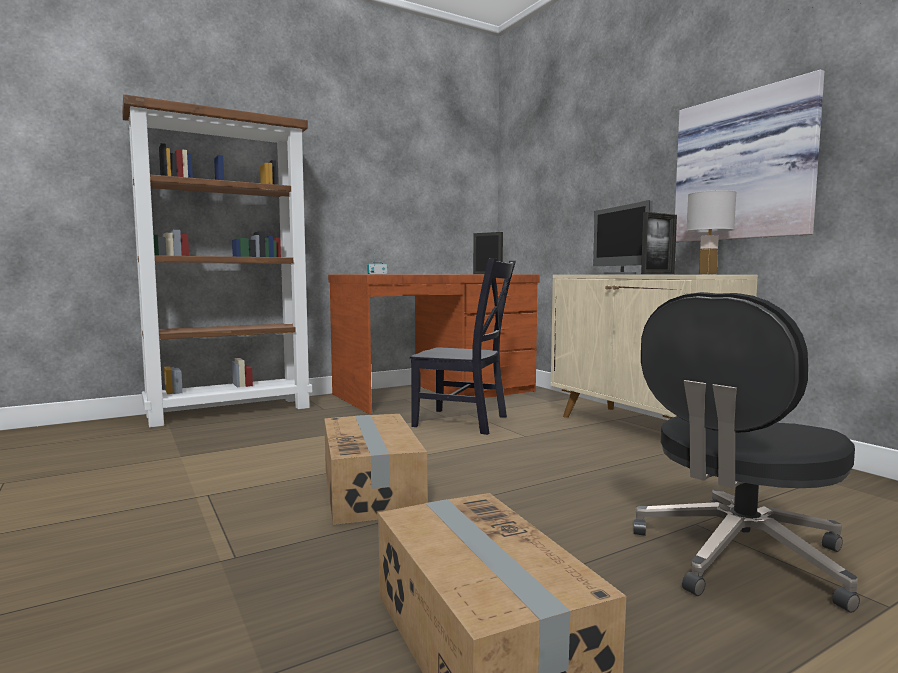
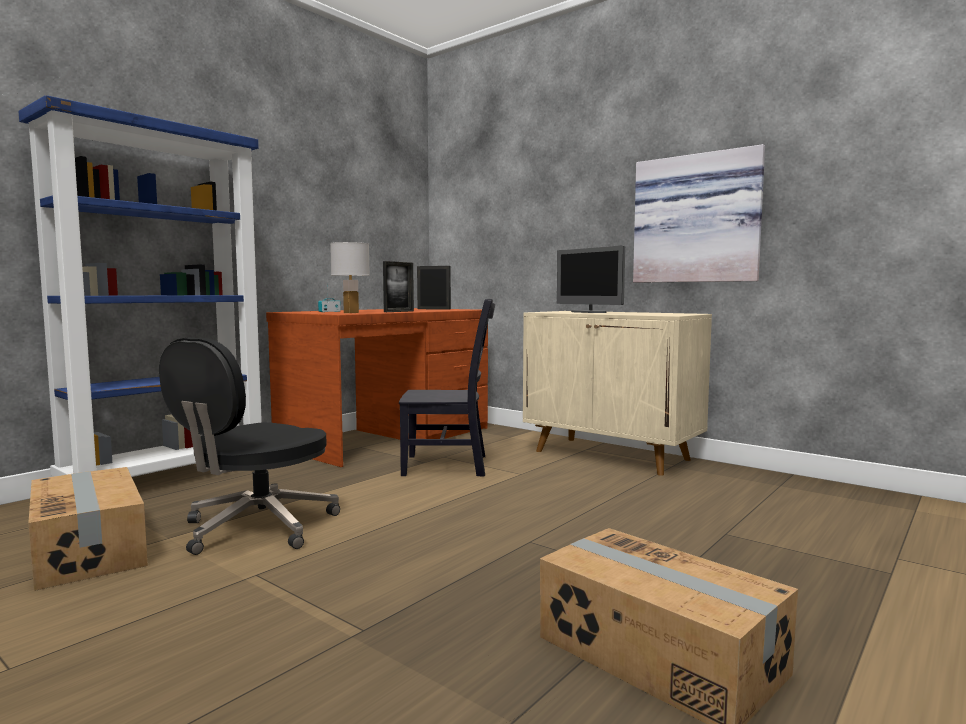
camera: 20 degrees left, 0 degrees up
brown bookcase [122,94,312,427] -> blue bookcase [18,95,262,477]
cardboard box [324,414,427,525] -> cardboard box moved to [28,467,148,591]
black office chair [633,292,860,613] -> black office chair moved to [159,337,340,555]
picture frame [641,212,677,274] -> picture frame moved to [383,261,414,312]
white table lamp [686,190,737,274] -> white table lamp moved to [330,242,370,313]

